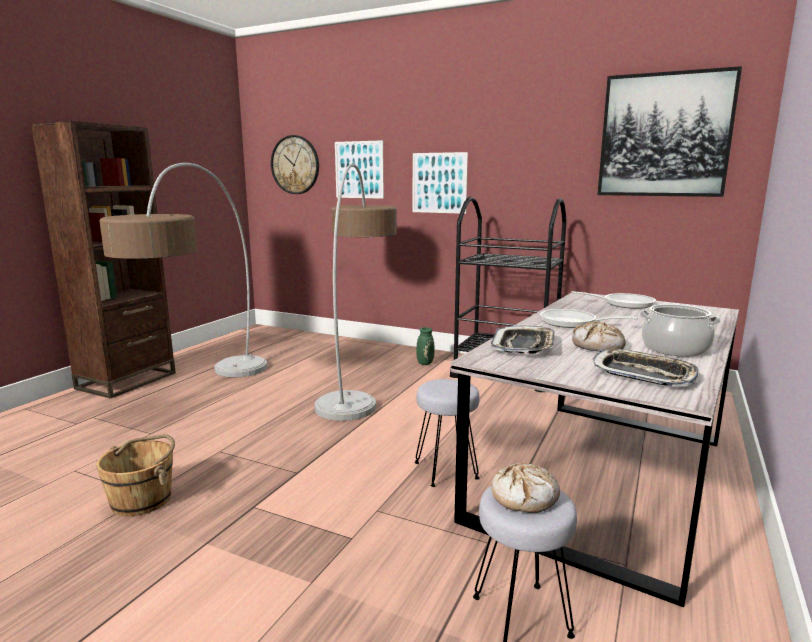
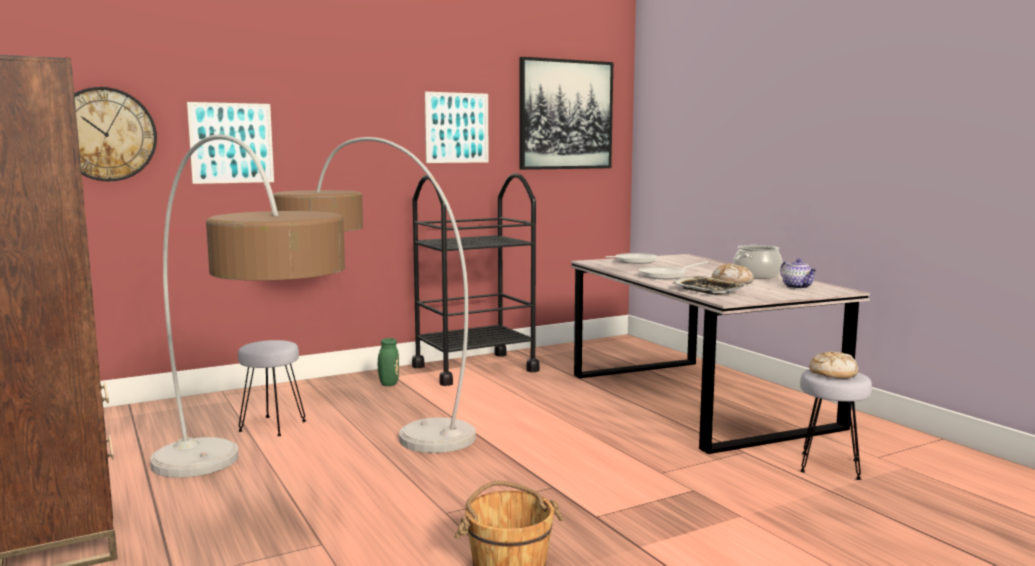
camera: 55 degrees left, 5 degrees down
picture [413,152,468,214] -> picture moved to [425,92,489,163]
grey stool [415,379,480,487] -> grey stool moved to [238,340,306,436]
tray [593,349,700,387] -> teapot [780,259,817,289]

